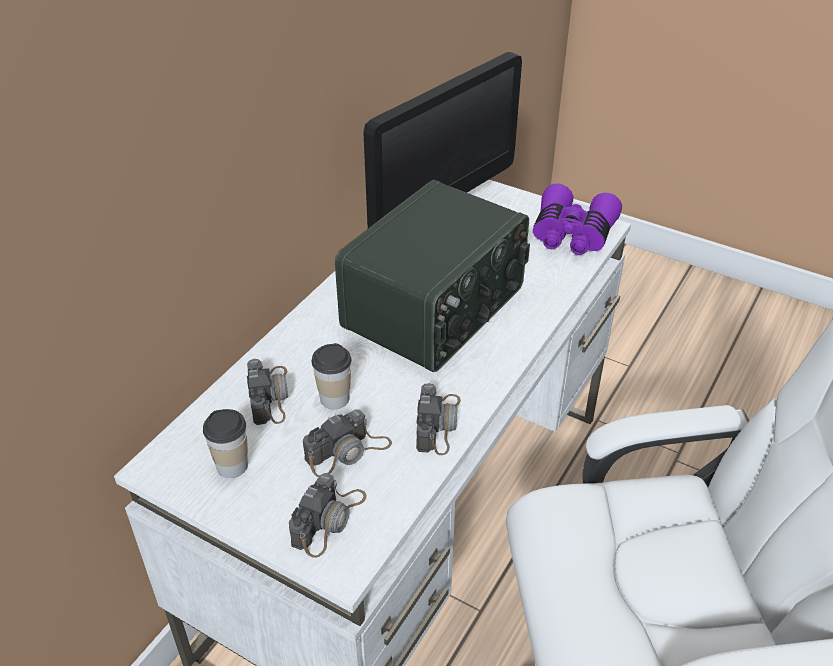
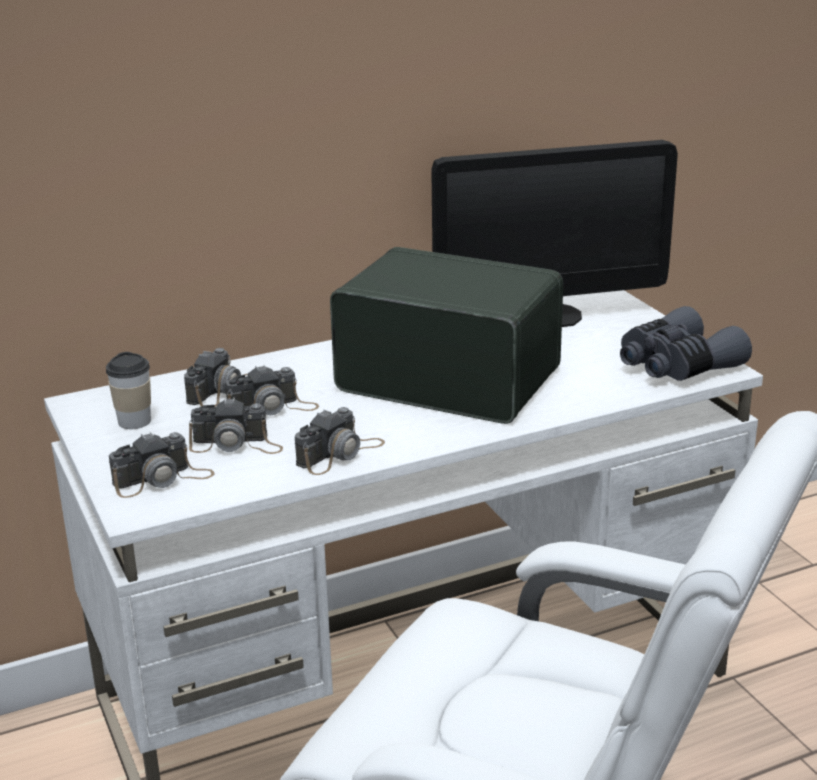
camera: 35 degrees right, 15 degrees down
cup [312,343,351,409] -> camera [225,364,319,415]
radio [335,180,530,372] -> radio turned 135 degrees counterclockwise [330,247,563,424]
purple binoculars [533,184,622,255] -> grey binoculars [620,306,752,381]

